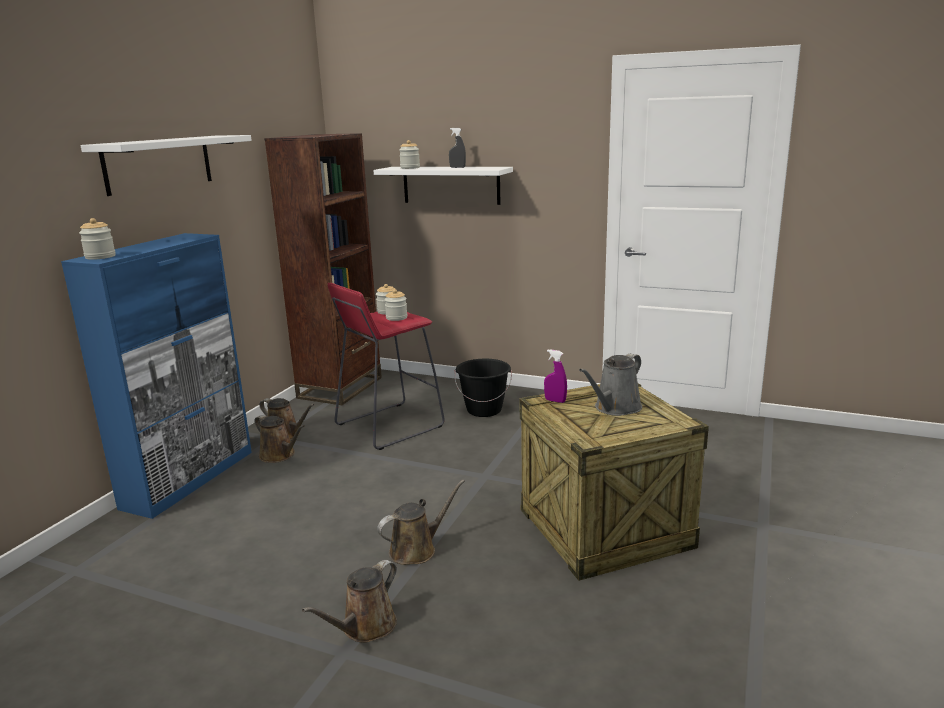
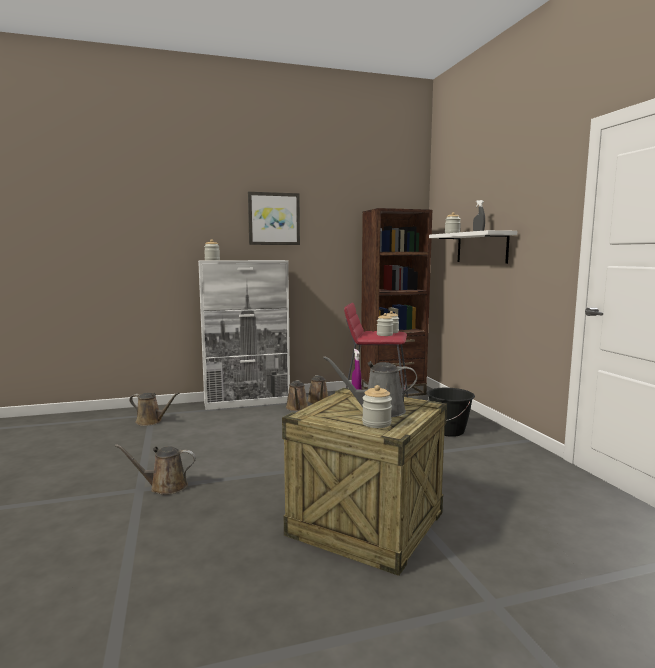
camera: 50 degrees right, 10 degrees down
blue cabinet [61,233,252,519] -> white cabinet [198,260,290,410]
white shelf [81,135,252,196] -> picture [248,192,300,245]
brown watering can [377,480,465,565] -> brown watering can moved to [129,392,179,426]
none -> jar [362,385,392,428]

